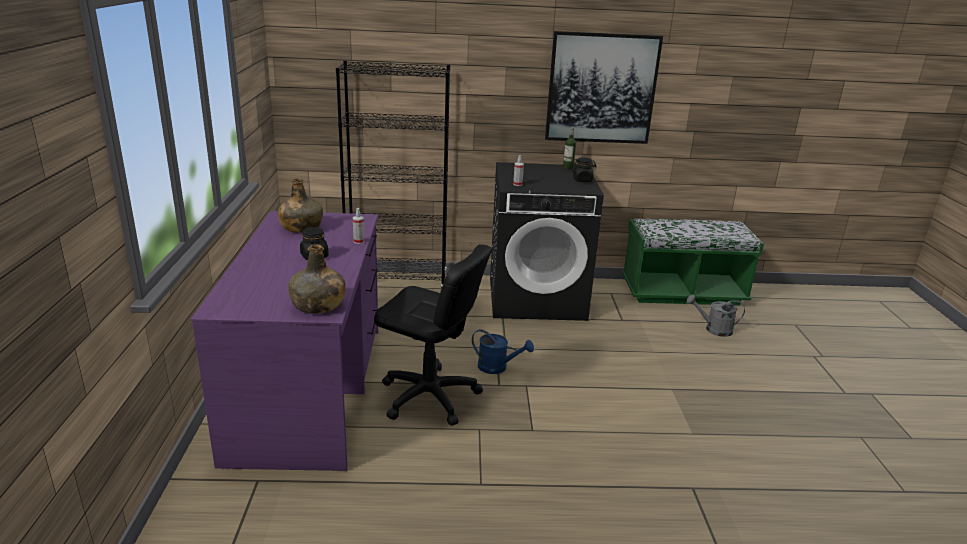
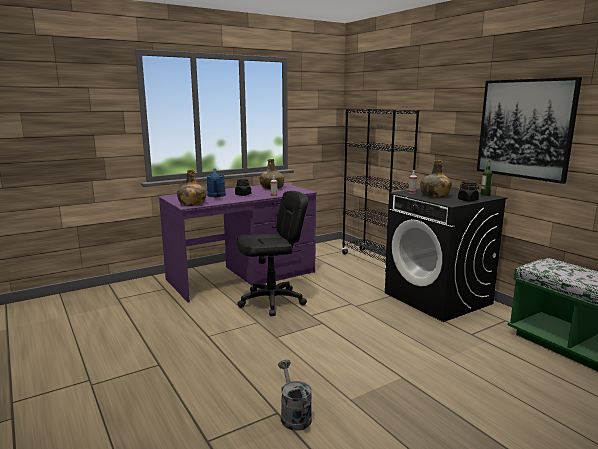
camera: 60 degrees right, 10 degrees down
black office chair [374,244,492,426] -> black office chair turned 105 degrees counterclockwise [236,191,309,316]
blue watering can [472,330,534,374] -> blue watering can moved to [206,169,226,197]
grey watering can [686,294,745,337] -> grey watering can moved to [278,359,312,431]
none -> green bottle [420,160,452,197]

